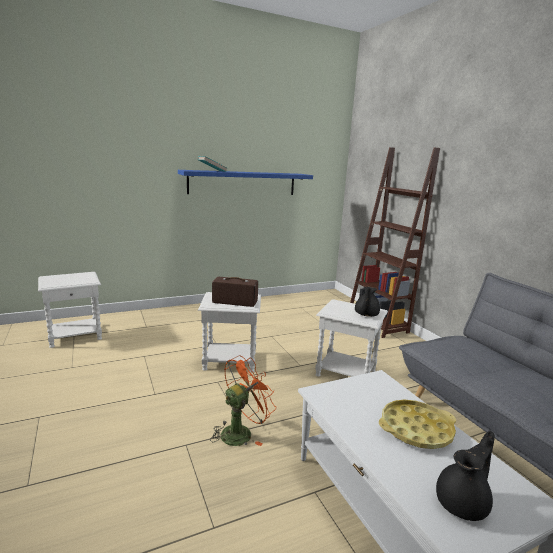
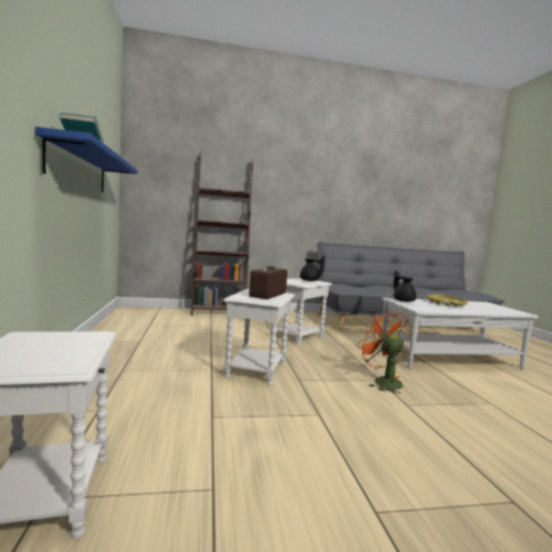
camera: 75 degrees left, 10 degrees down
black teapot [436,431,495,521] -> black teapot moved to [393,270,416,302]

